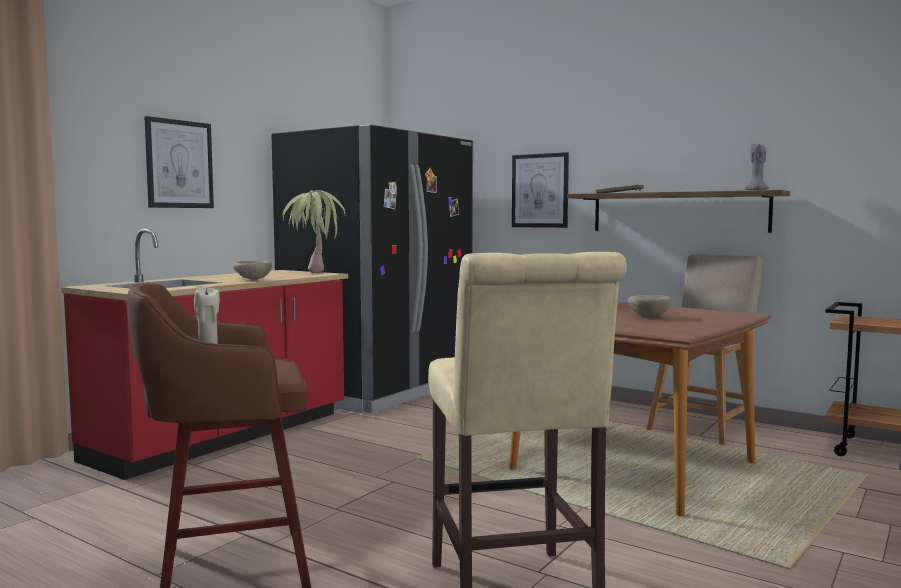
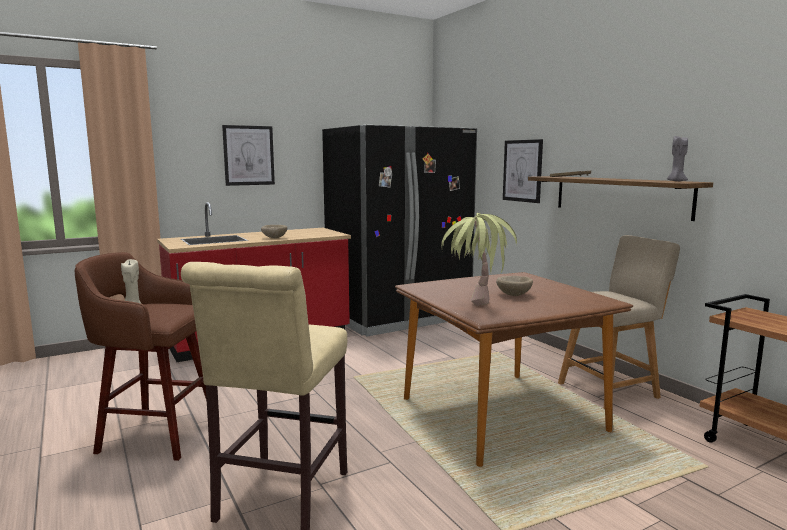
camera: 25 degrees right, 5 degrees up
potted plant [283,190,345,273] -> potted plant moved to [441,213,517,306]

